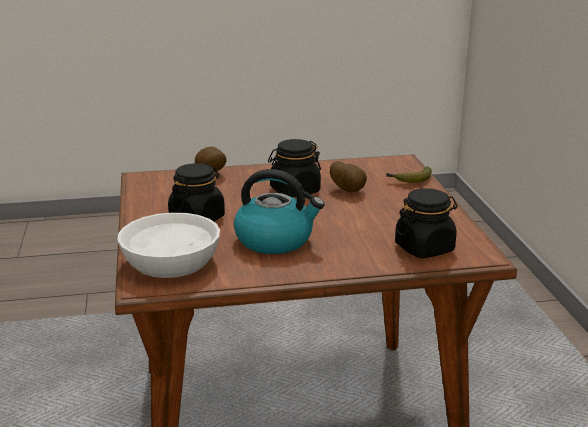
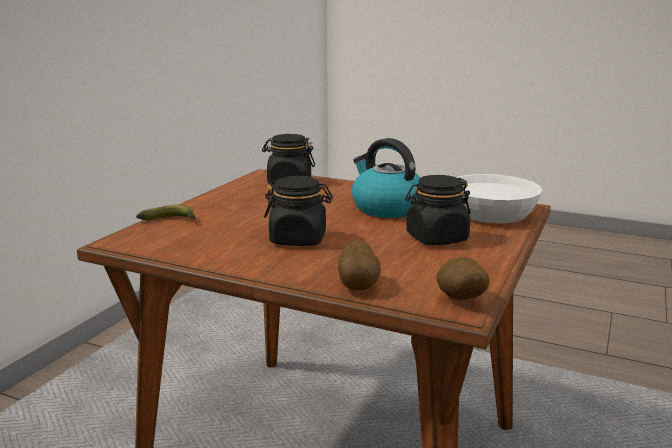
camera: 145 degrees left, 5 degrees down
potato [330,161,367,192] -> potato moved to [437,257,490,300]

